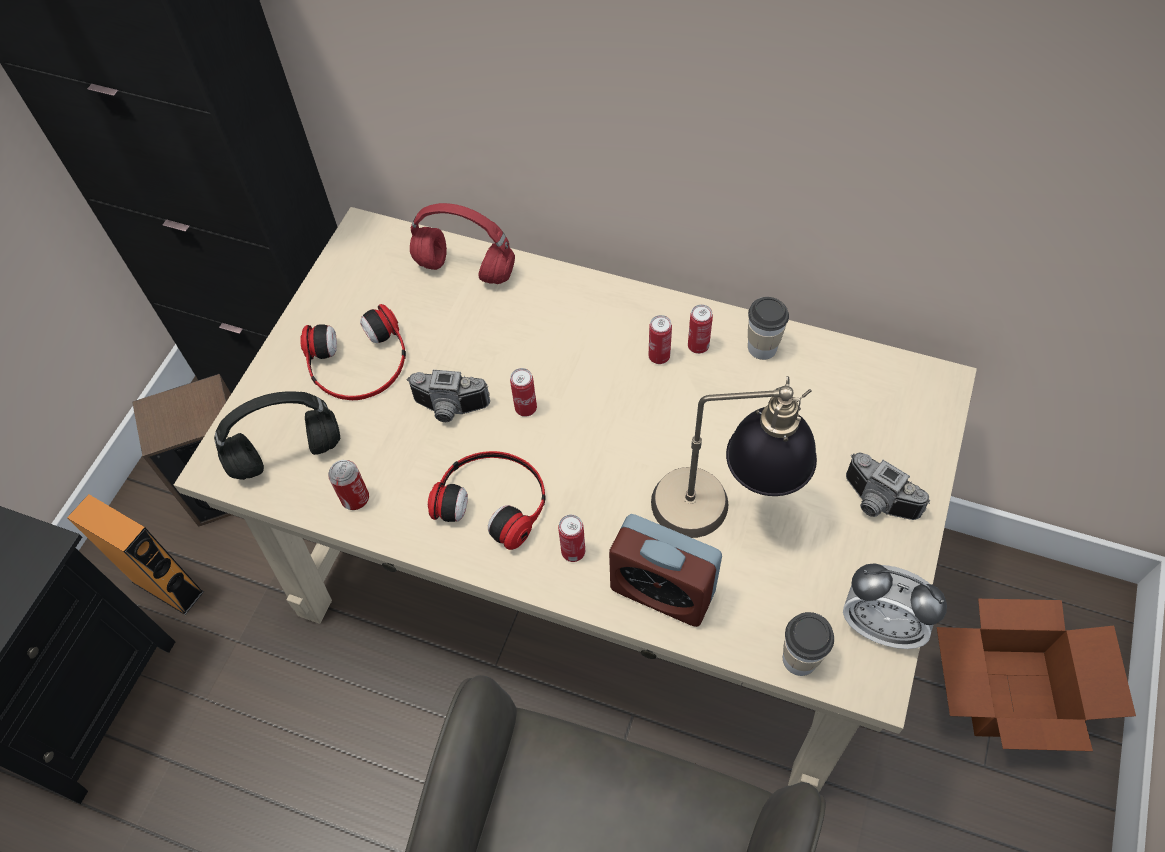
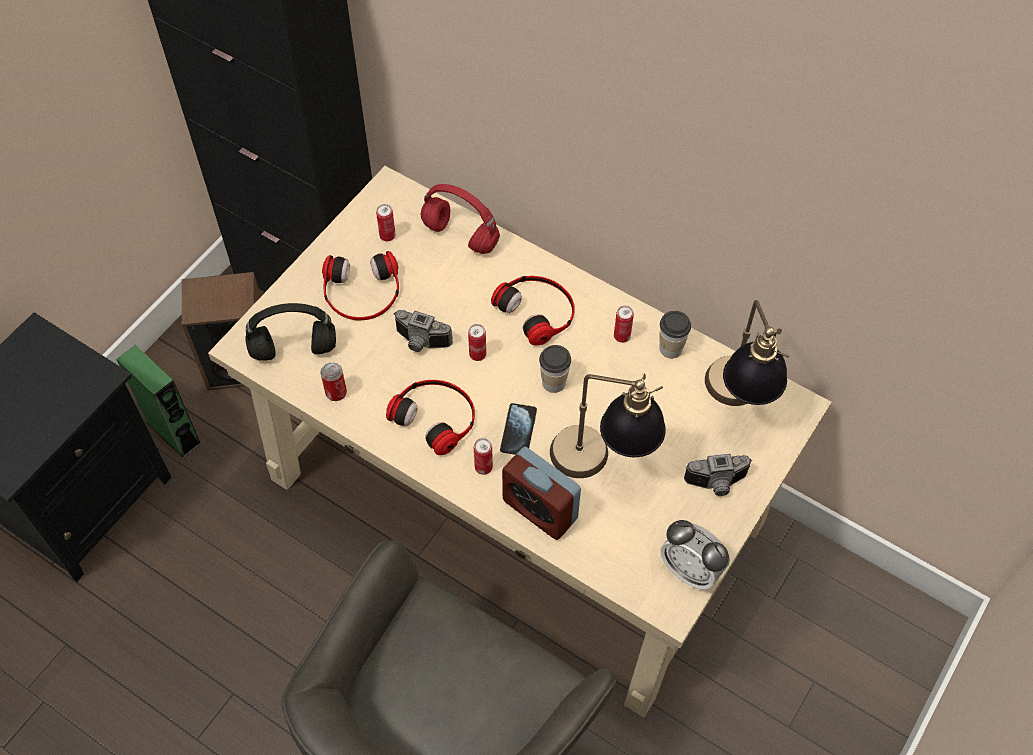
camera: 10 degrees right, 0 degrees up
orange speaker [67,494,204,615] -> green speaker [116,345,202,458]
can [649,315,672,364] -> can moved to [376,204,396,241]
cup [783,612,834,676] -> cup moved to [539,345,571,393]
camera [846,452,930,520] -> camera turned 60 degrees counterclockwise [684,454,752,496]
cardboard box [937,599,1136,751] -> none
none -> headphones [491,276,575,346]
none -> phone [500,403,537,455]
none -> table lamp [705,300,789,406]

